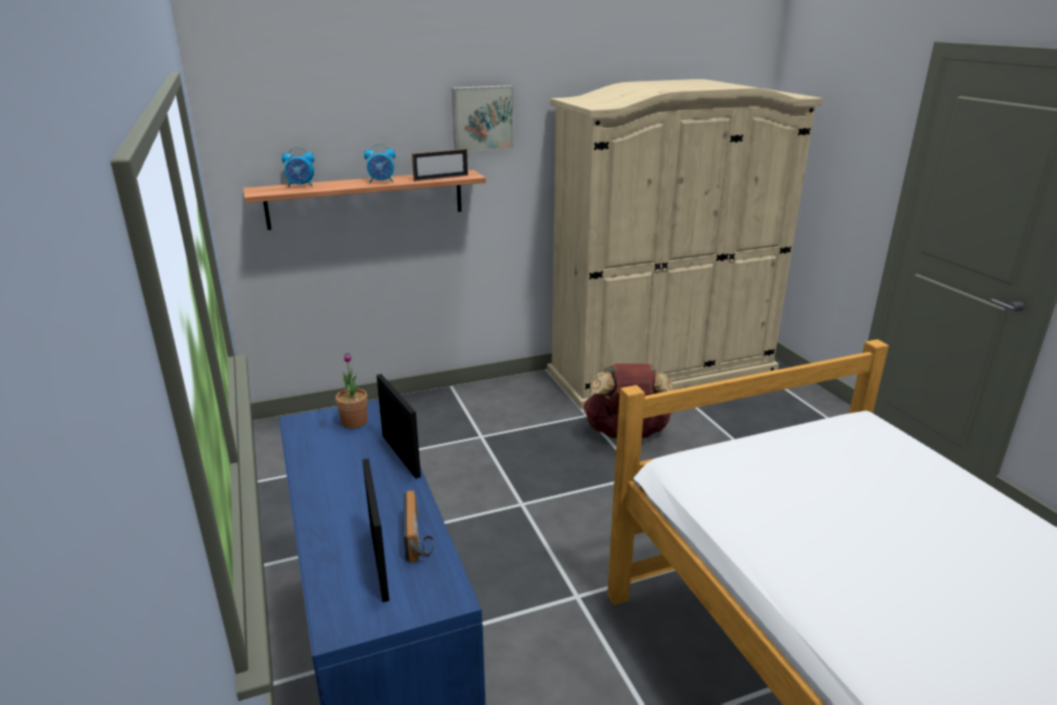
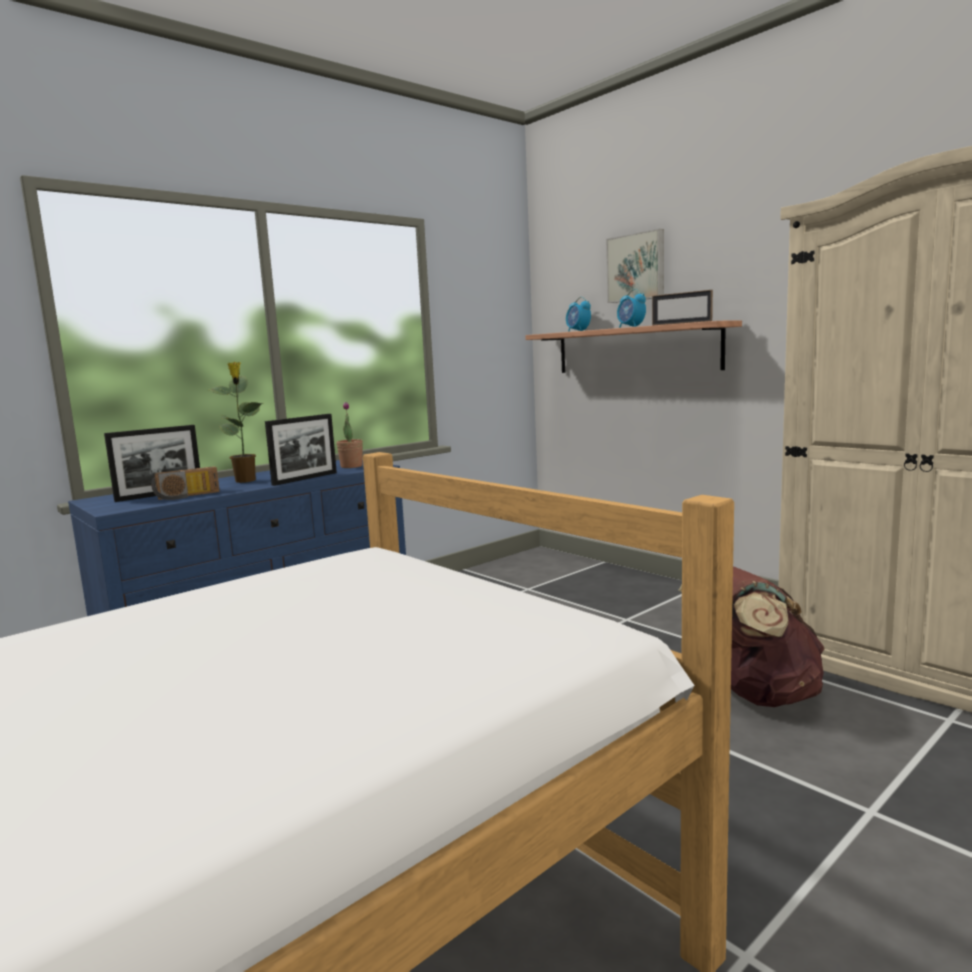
camera: 70 degrees right, 15 degrees down
picture [452,85,514,152] -> picture moved to [606,229,664,303]
none -> potted plant [208,362,264,483]

